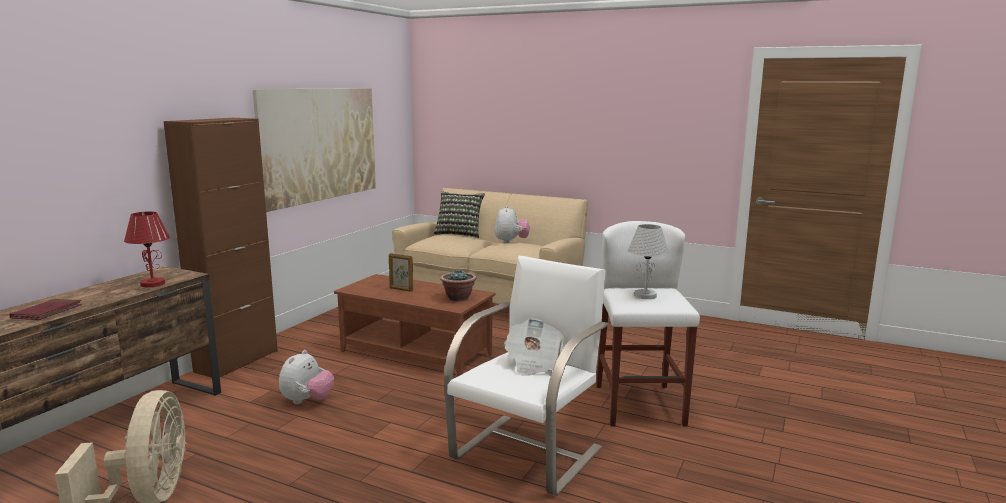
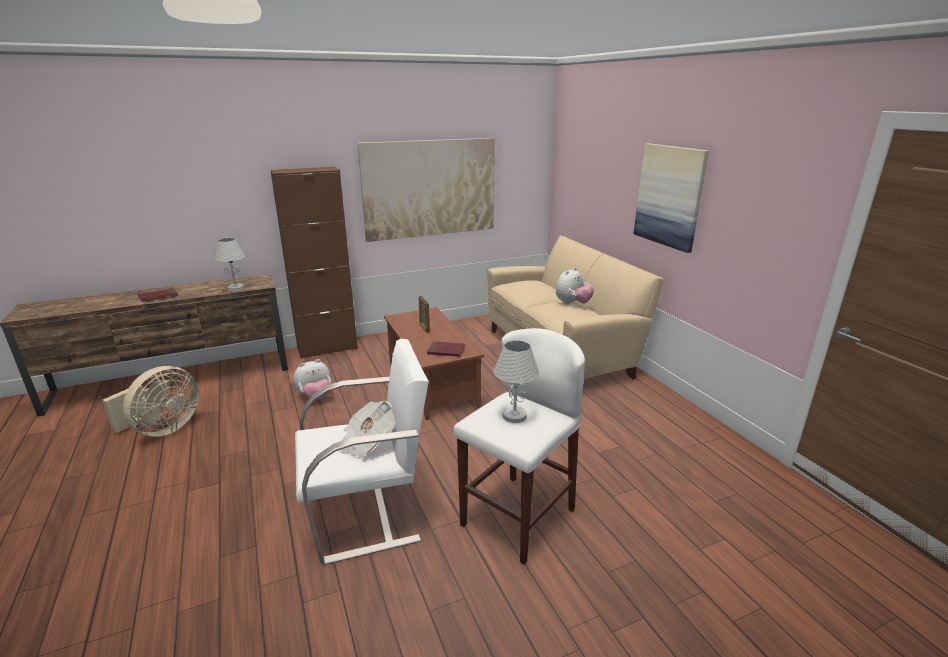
camera: 40 degrees right, 10 degrees up
red table lamp [124,211,170,287] -> white table lamp [215,238,245,291]
pillow [434,191,485,238] -> none
potted plant [440,269,476,301] -> red book [427,341,465,357]
none -> picture [634,143,709,253]

